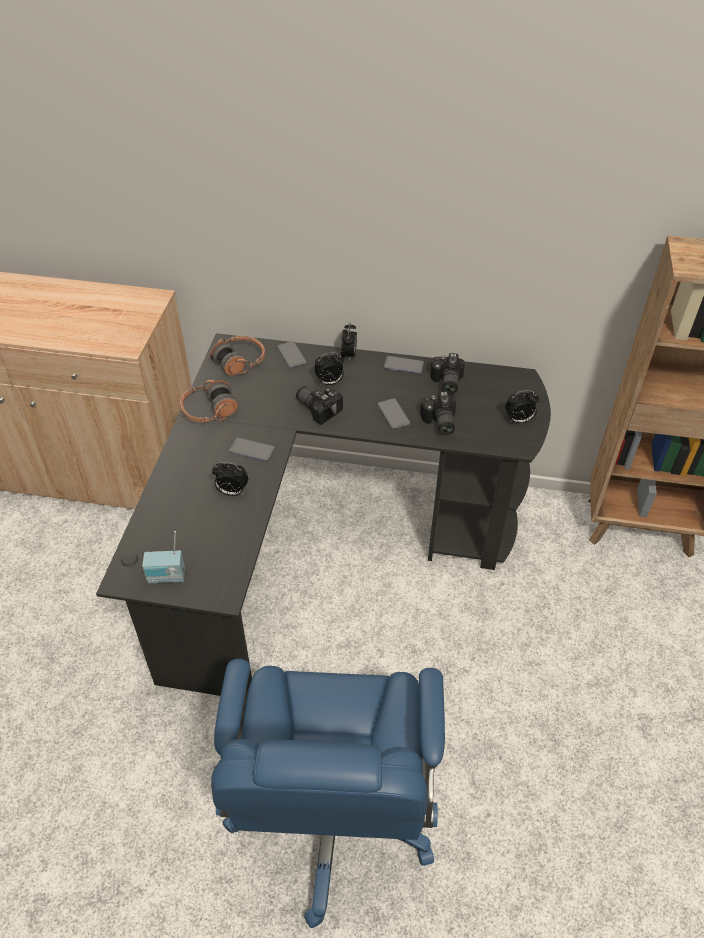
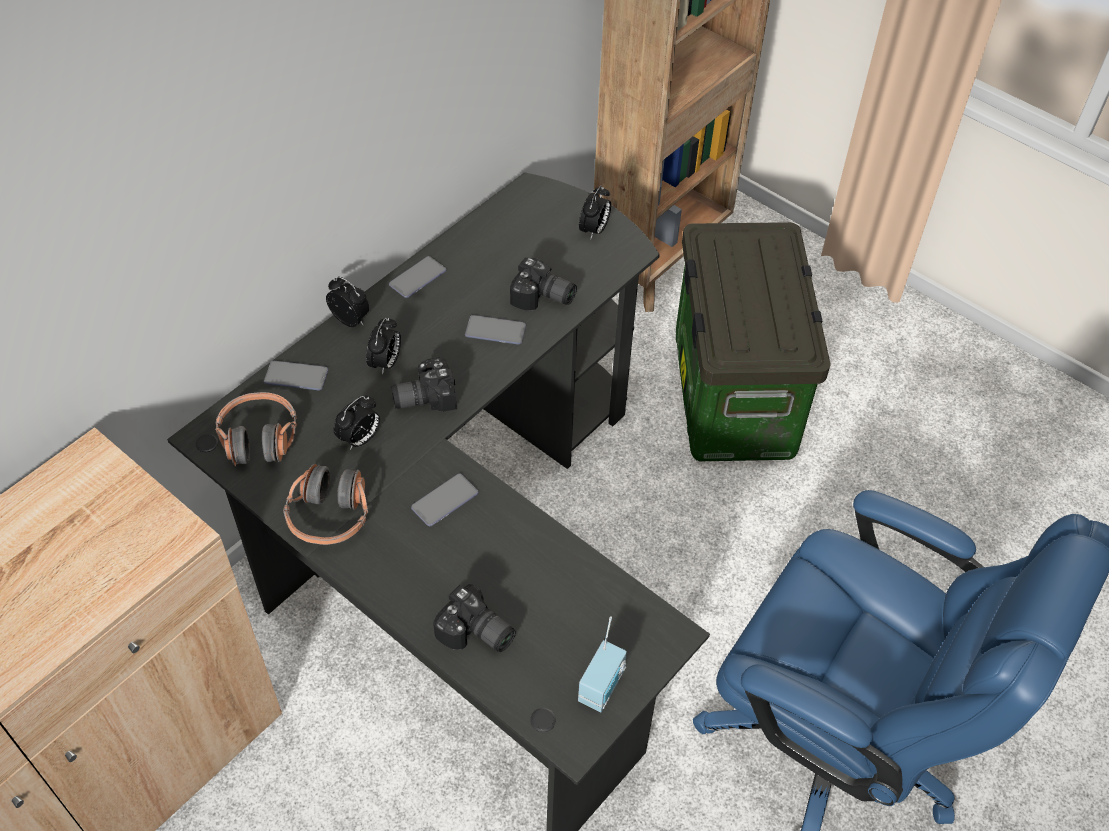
camera: 60 degrees left, 5 degrees up
alarm clock [212,462,248,496] -> alarm clock moved to [334,395,380,450]
camera [430,353,465,394] -> camera moved to [433,584,516,652]
none -> storage box [676,222,831,461]

